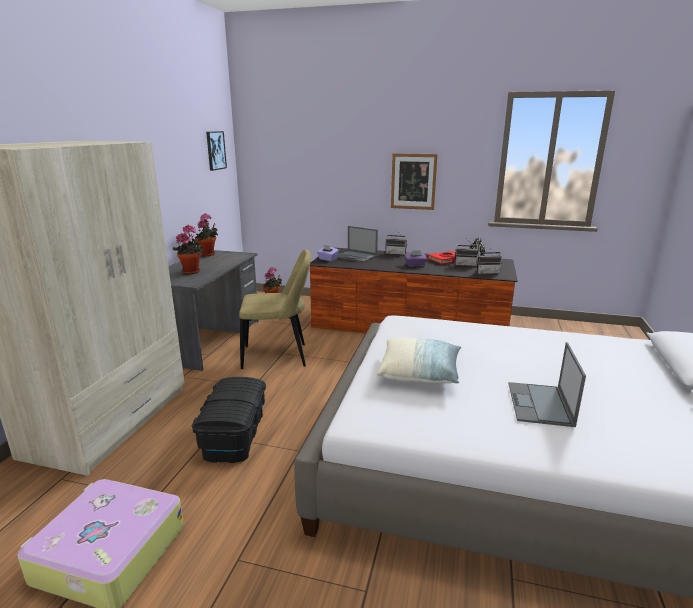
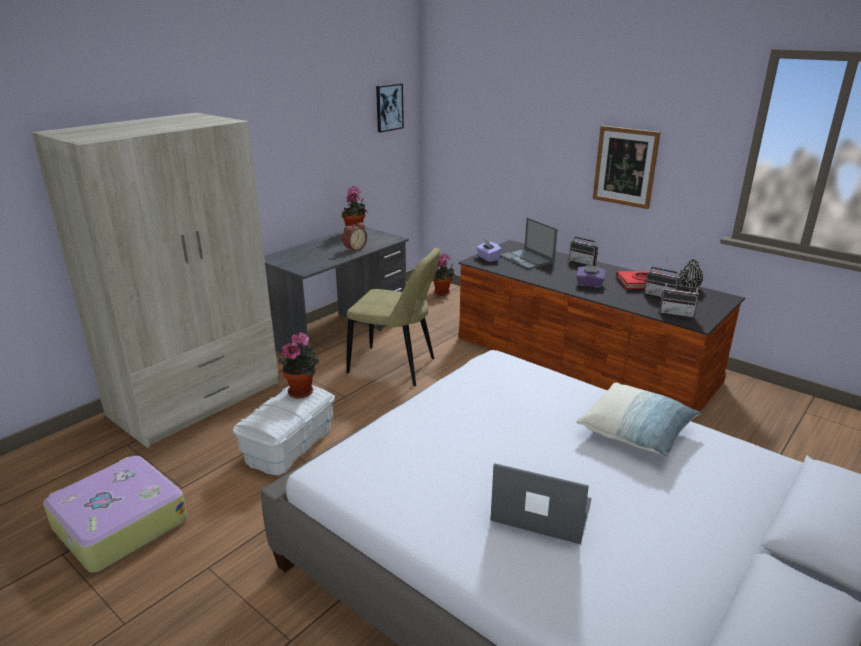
camera: 25 degrees right, 5 degrees up
potted plant [173,225,203,274] -> potted plant moved to [278,332,319,398]
black storage box [192,377,266,463] -> white storage box [233,385,335,475]
pillow [376,338,461,384] -> pillow moved to [576,383,701,457]
laptop [508,342,586,427] -> laptop turned 75 degrees clockwise [490,463,591,544]
none -> alarm clock [342,222,367,252]

